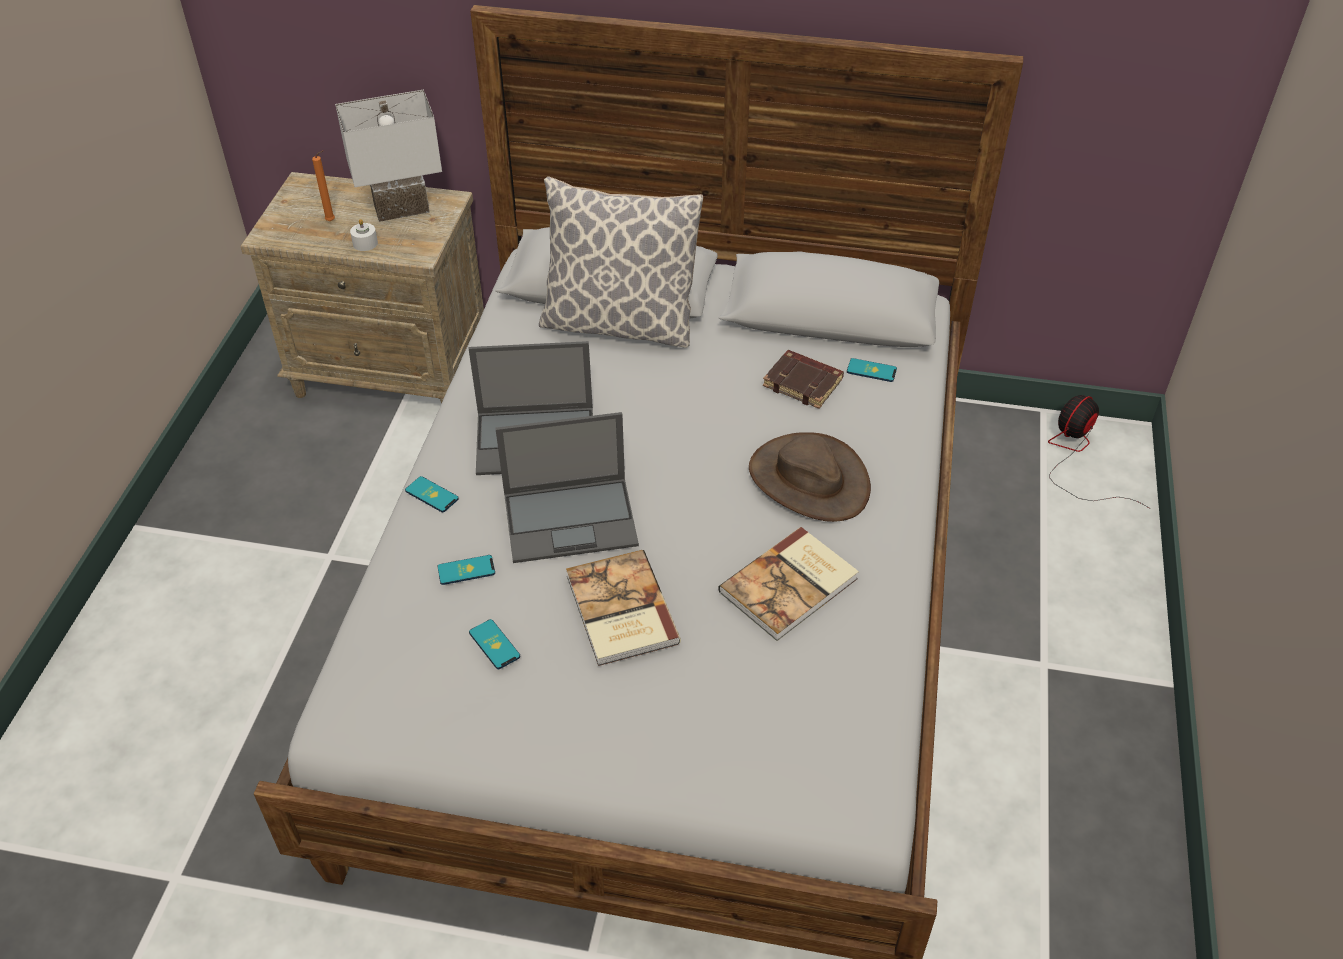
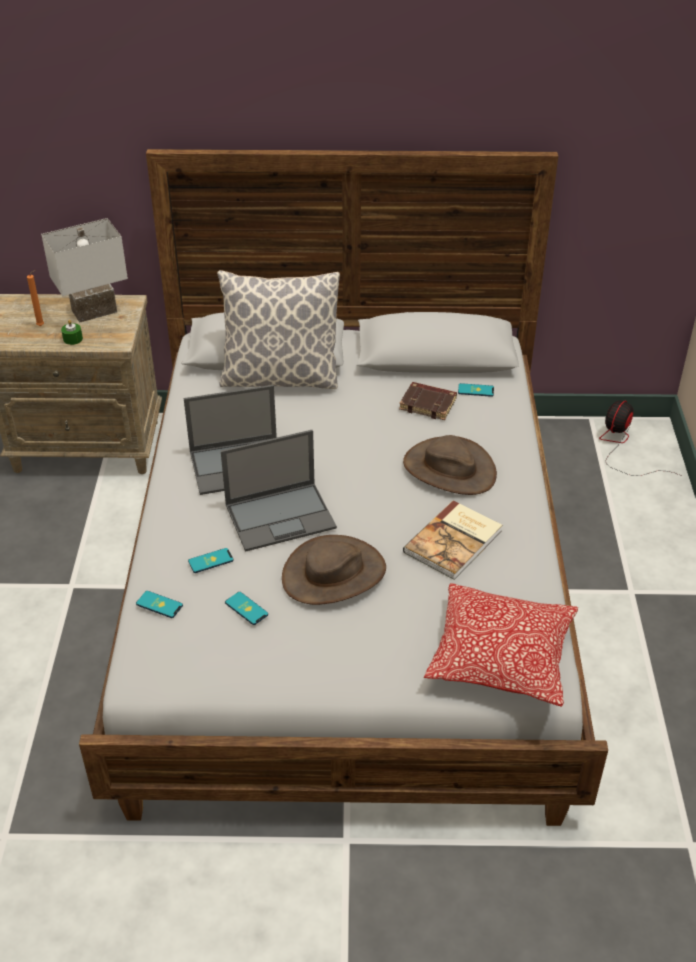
camera: 10 degrees left, 5 degrees down
white candle [350,219,378,251] -> green candle [61,320,83,345]
phone [405,476,459,512] -> phone moved to [136,591,183,618]
book [566,550,681,666] -> brown hat [282,535,386,605]
none -> pillow [424,583,578,707]

